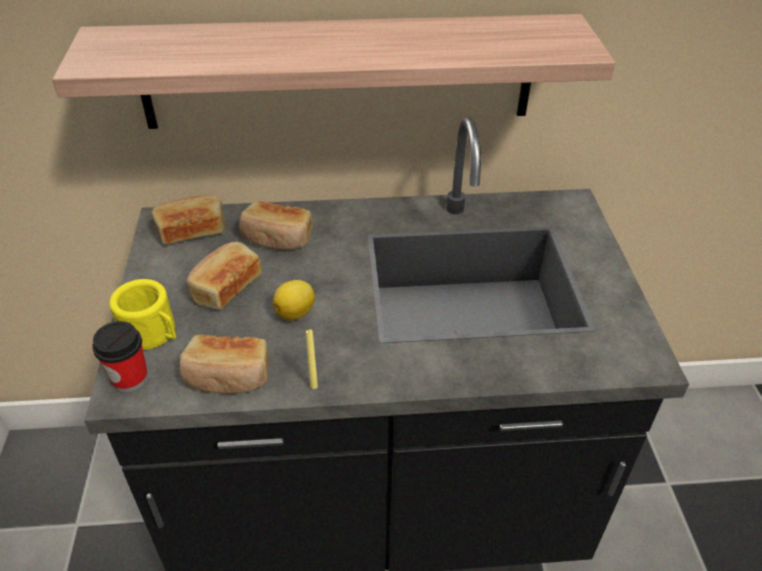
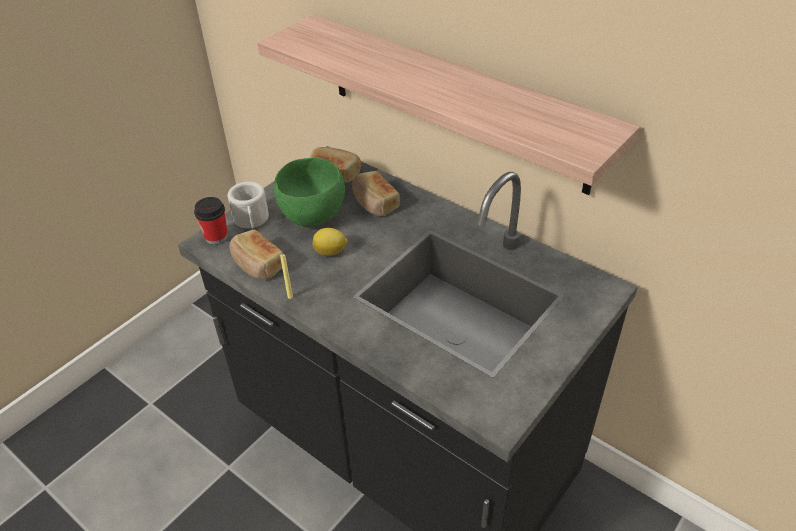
camera: 45 degrees right, 0 degrees up
yellow mug [109,279,176,350] -> white mug [228,182,269,228]
bread [186,242,262,310] -> green bowl [274,158,345,226]

